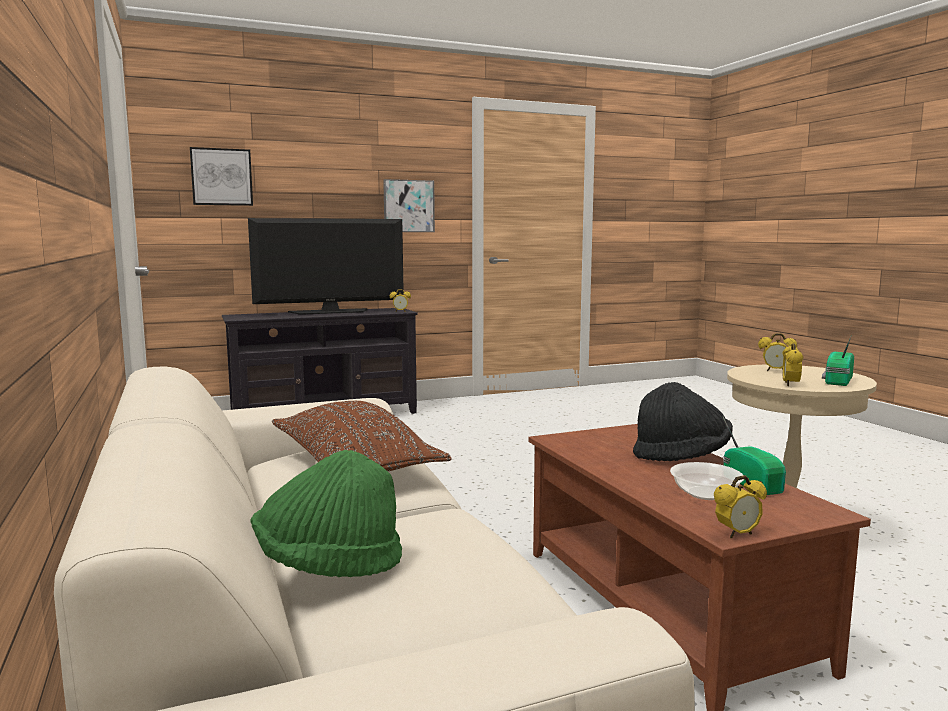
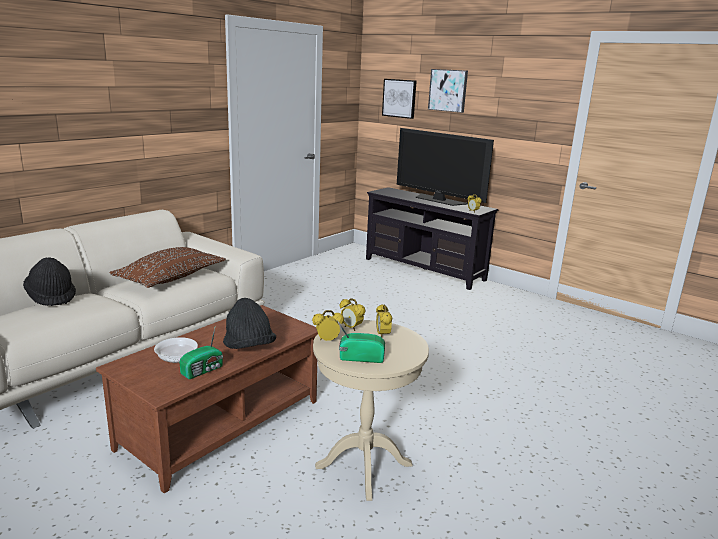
camera: 60 degrees right, 10 degrees up
green hat [250,450,402,577] -> black hat [23,257,76,306]
picture [383,179,435,232] -> picture moved to [428,69,468,113]
alarm clock [714,475,767,538] -> alarm clock moved to [340,298,366,331]

